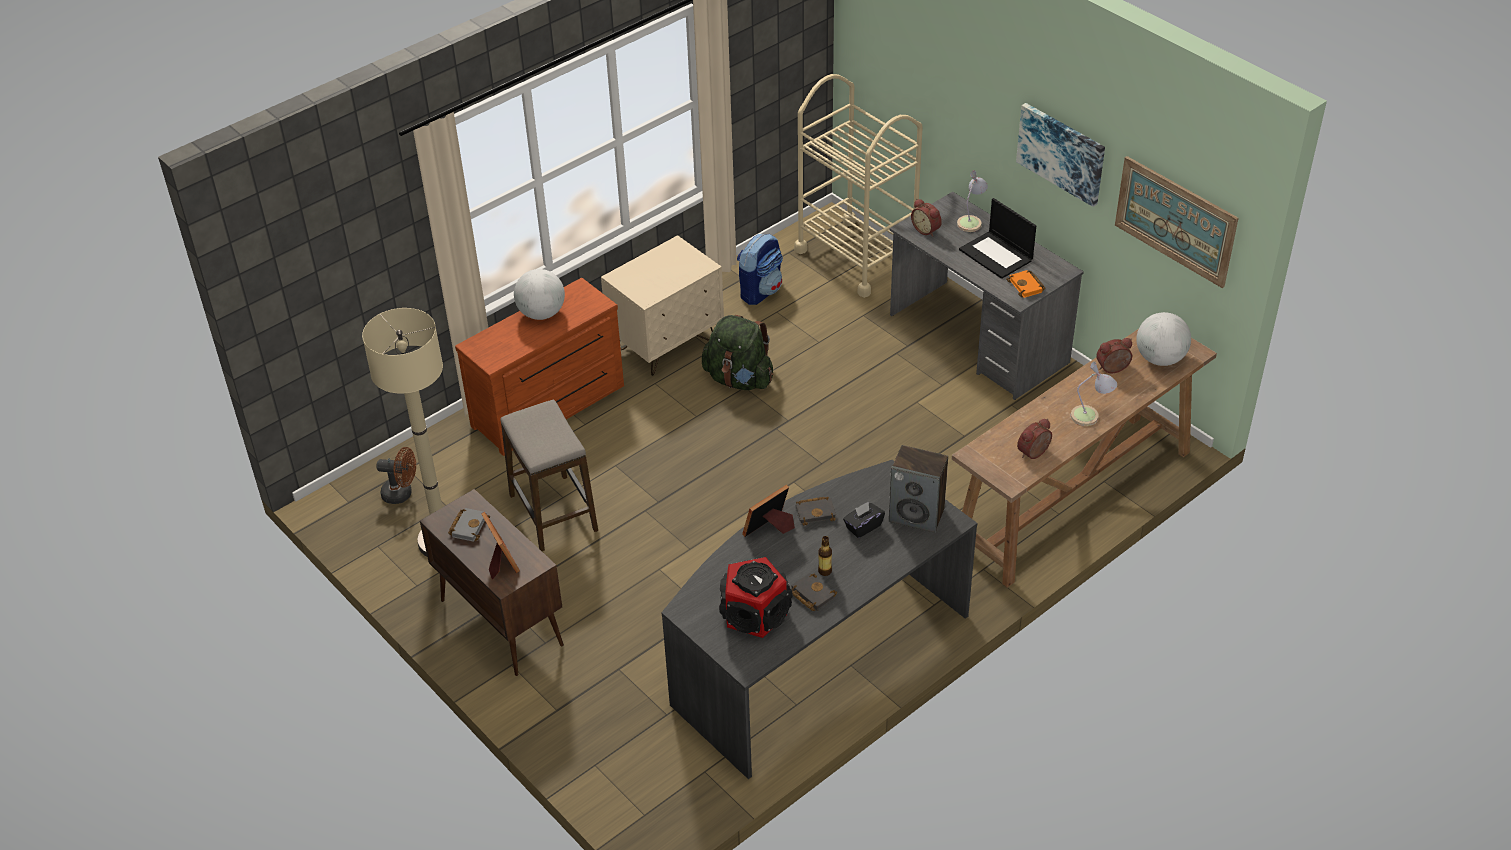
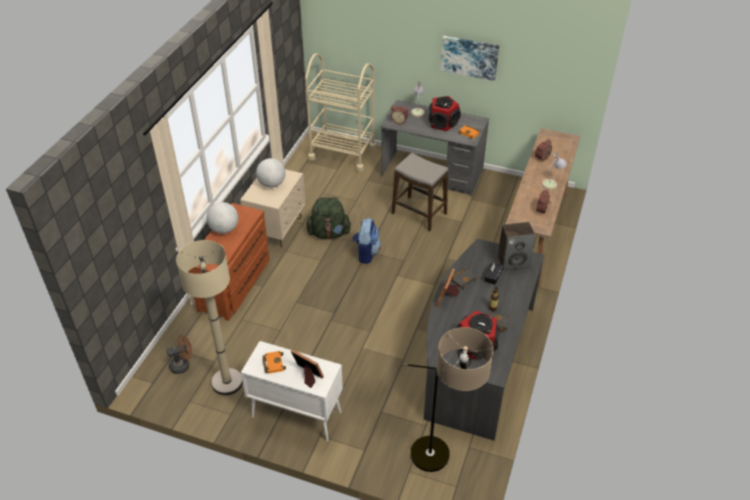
camera: 30 degrees left, 0 degrees up
brown cabinet [420,489,564,676] -> white cabinet [241,341,343,441]
grey book [448,508,490,542] -> orange book [263,351,286,374]
stool [500,399,598,551] -> stool moved to [392,153,448,231]
backpack [737,234,783,305] -> backpack moved to [352,218,381,264]
laptop [959,198,1036,279] -> speaker [429,96,461,131]
picture [1115,156,1239,288] -> none
globe [1137,312,1191,366] -> globe moved to [256,158,285,188]
none -> floor lamp [402,327,494,472]

